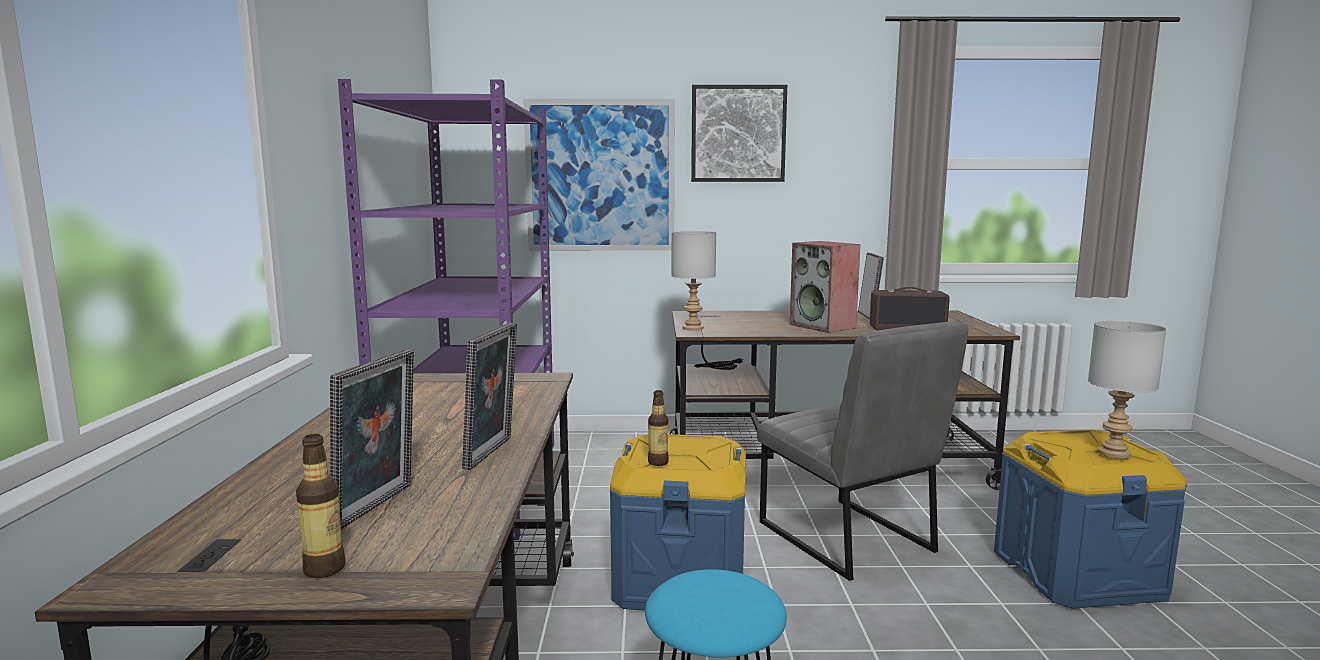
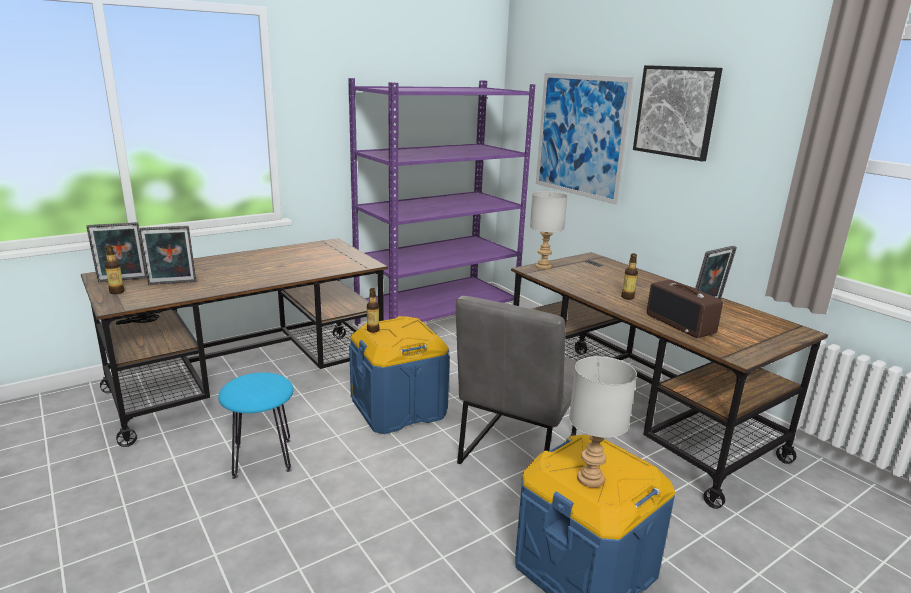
camera: 55 degrees right, 10 degrees up
picture frame [462,322,517,470] -> picture frame moved to [86,222,147,282]
speaker [790,241,860,333] -> bottle [621,253,638,300]

